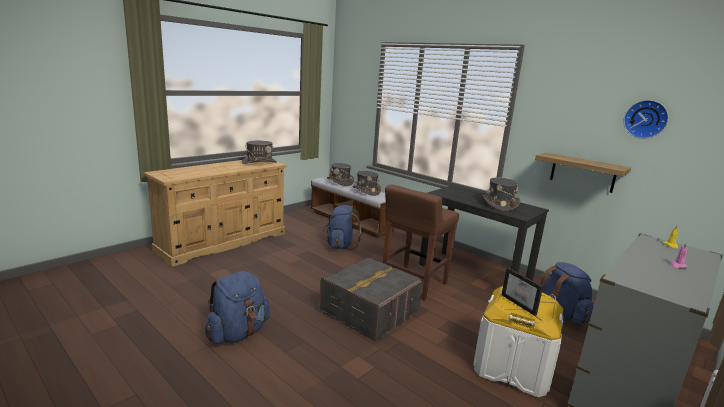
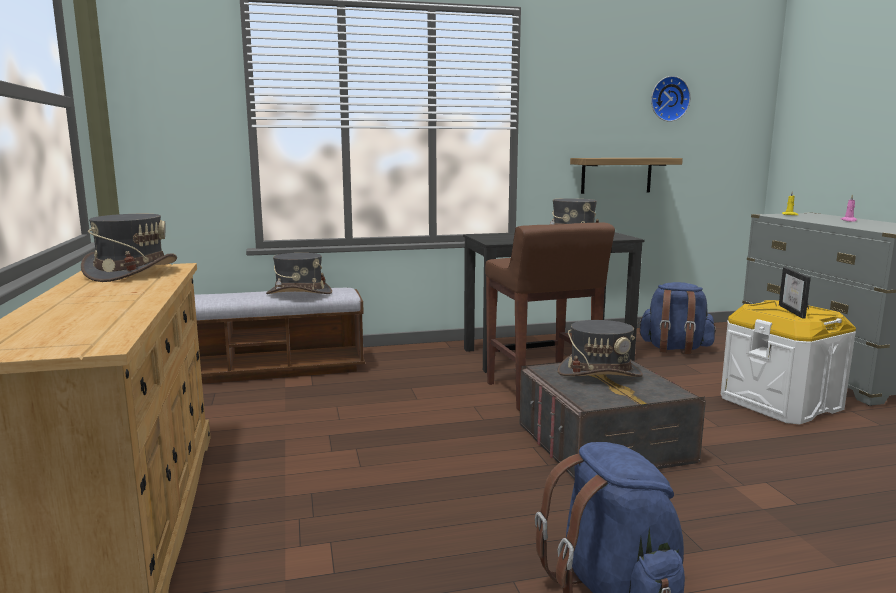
camera: 55 degrees left, 5 degrees down
blue backpack [324,205,362,250] -> none
grey hat [327,163,354,186] -> grey hat moved to [557,320,643,377]
picture frame [502,268,543,316] -> picture frame turned 90 degrees clockwise [779,267,811,318]

